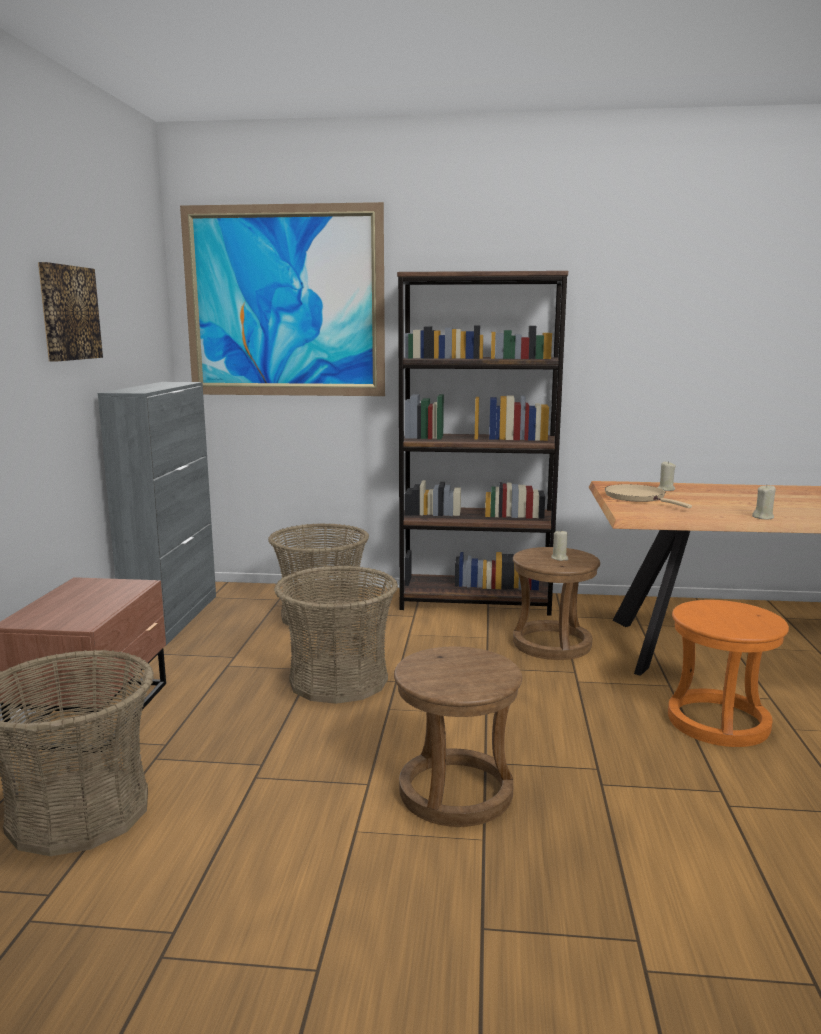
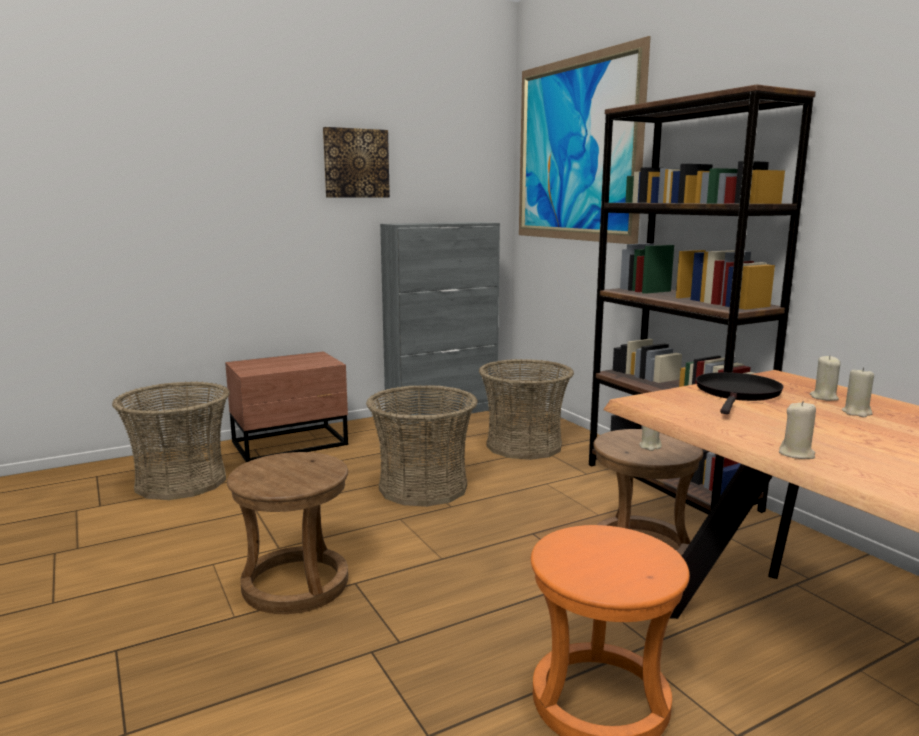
camera: 55 degrees right, 0 degrees up
beige frying pan [605,484,692,508] -> black frying pan [696,372,784,414]
none -> beige candle [842,367,874,417]

